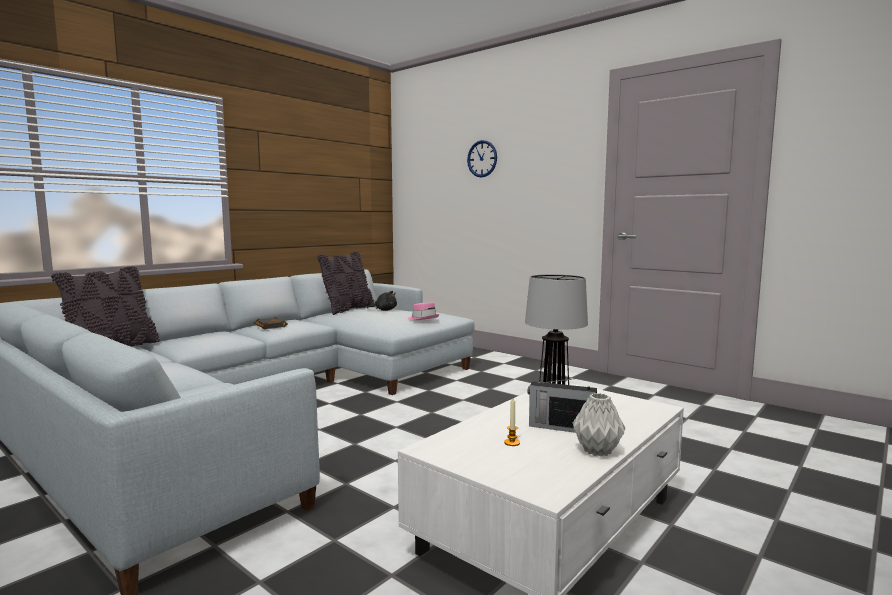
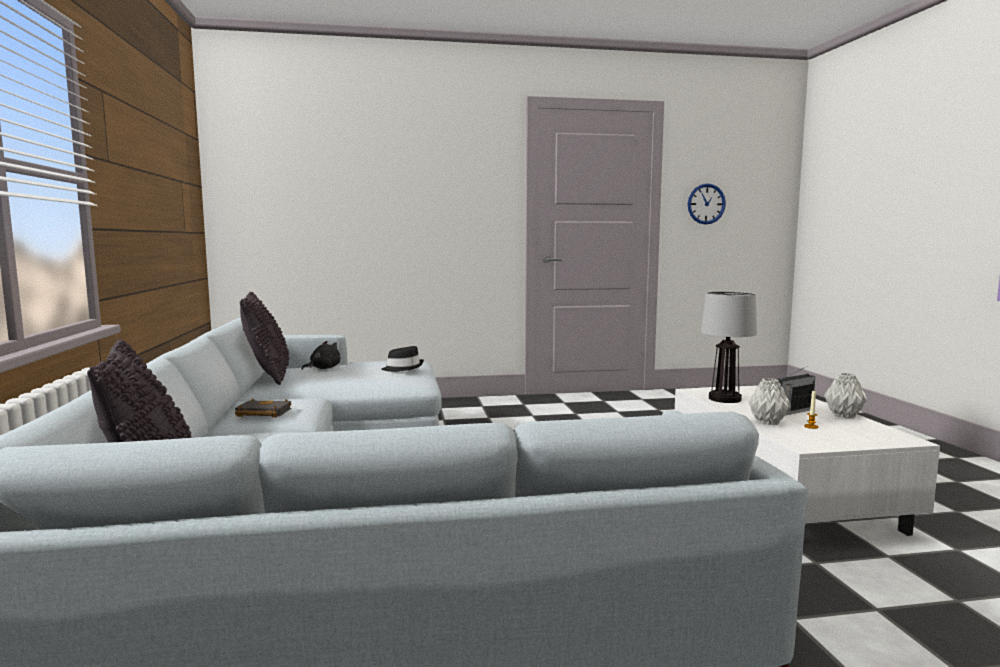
camera: 50 degrees left, 0 degrees up
pink hat [408,302,439,320] -> black hat [381,346,424,372]
wall clock [467,140,497,177] -> wall clock moved to [688,184,726,225]
none -> grey vase [748,378,791,425]

